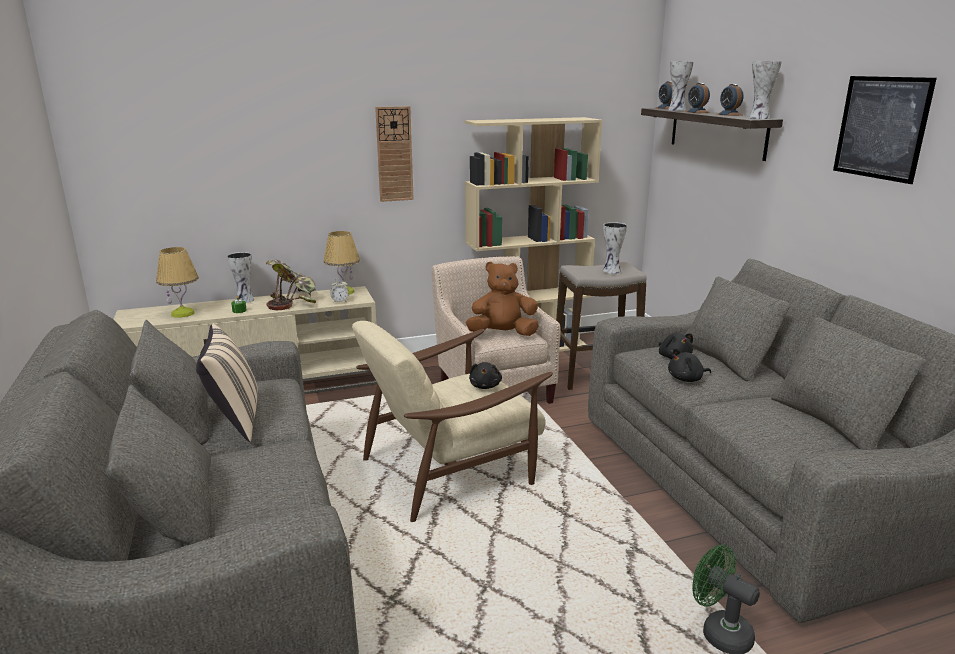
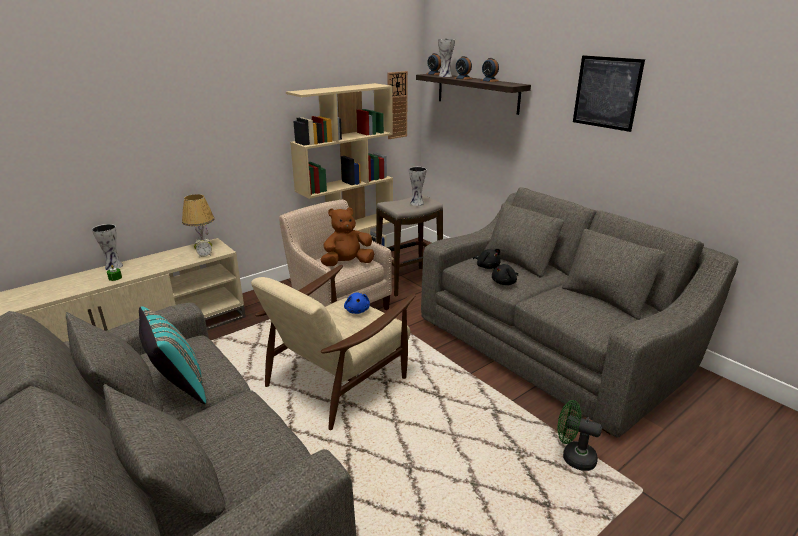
camera: 20 degrees left, 5 degrees up
table lamp [156,247,199,318] -> none
beige pillow [196,324,258,442] -> turquoise pillow [139,306,206,404]
potted plant [266,260,316,310] -> none
wall clock [375,106,414,202] -> wall clock moved to [387,71,408,139]
black plush toy [469,362,502,389] -> blue plush toy [344,293,370,314]
vase [748,62,781,119] -> none

